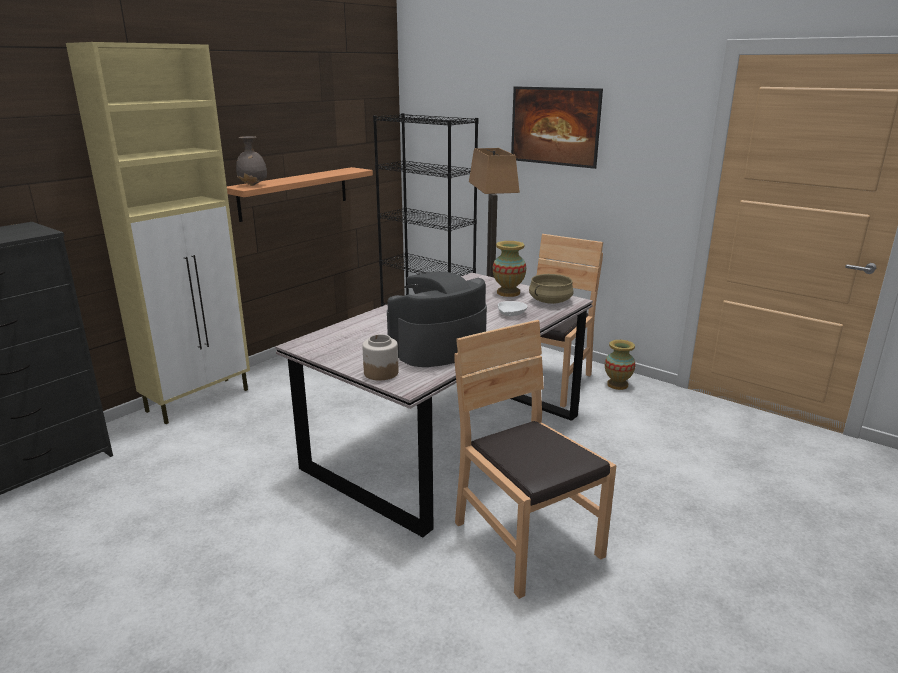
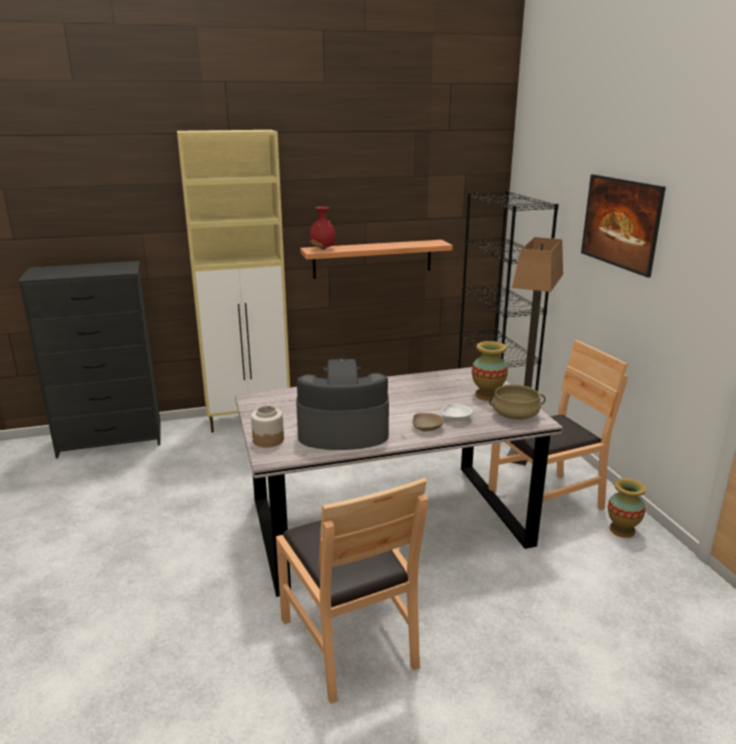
camera: 35 degrees right, 0 degrees up
grey vase [236,136,267,186] -> red vase [310,206,336,250]
brown chair [454,320,617,599] -> brown chair turned 150 degrees clockwise [276,478,428,704]
none -> beige bowl [412,413,444,432]

